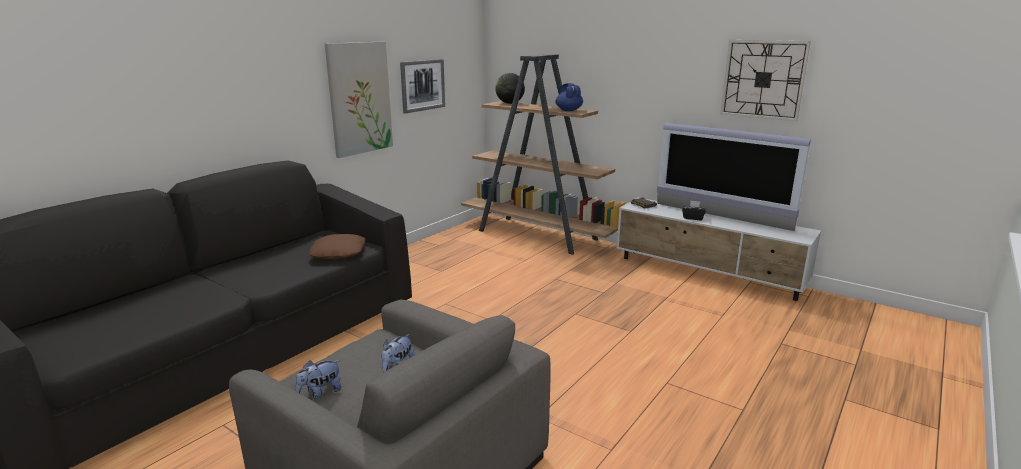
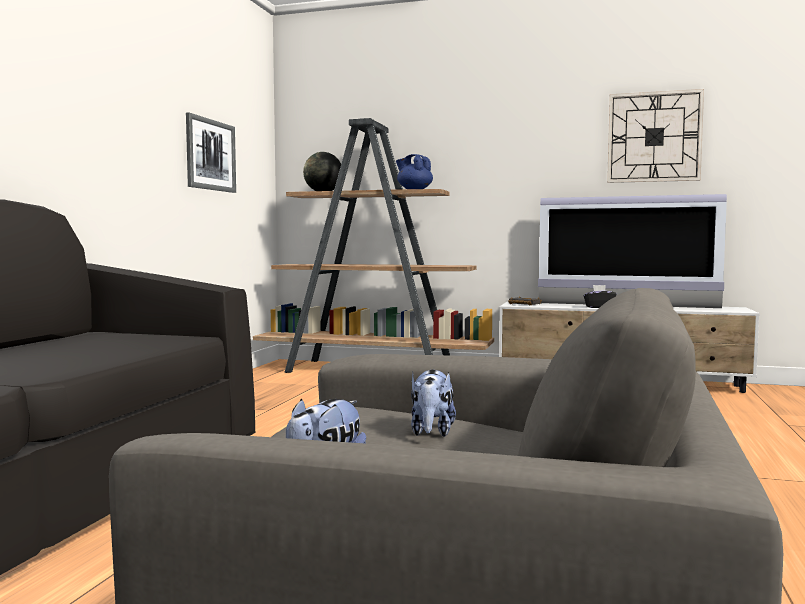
camera: 20 degrees left, 15 degrees down
brown pillow [309,234,366,259] -> none
picture [325,41,393,158] -> none

